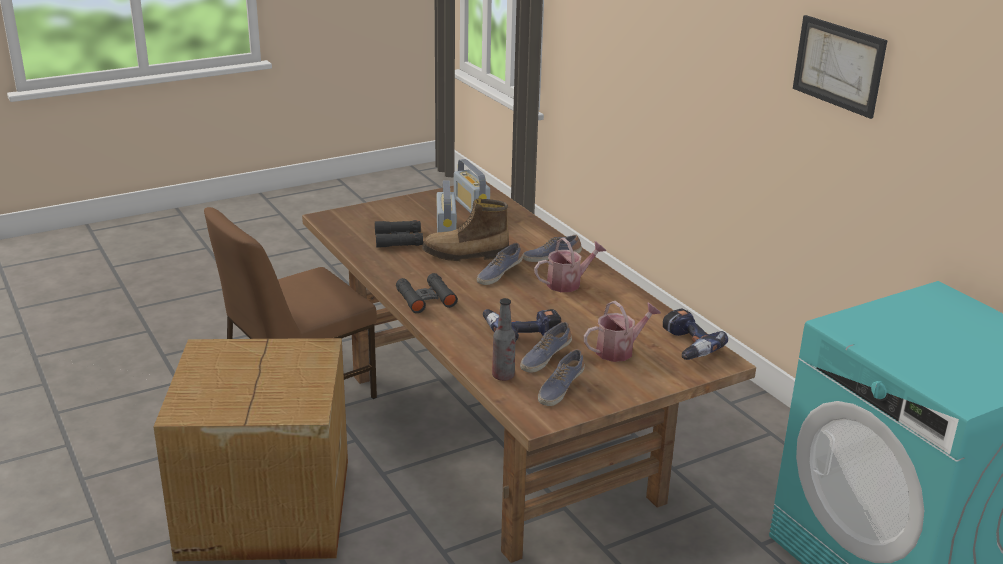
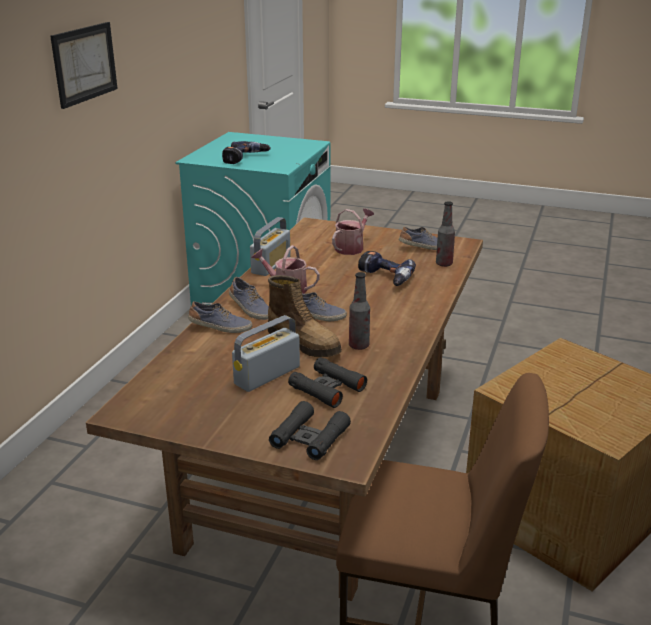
camera: 130 degrees left, 0 degrees up
black binoculars [396,273,458,313] -> black binoculars moved to [269,401,351,460]
radio [454,159,490,213] -> radio moved to [250,217,291,276]
shoe [520,321,572,373] -> shoe moved to [188,301,252,333]
watering can [584,301,661,362] -> watering can turned 105 degrees clockwise [332,209,374,255]
power drill [663,309,728,360] -> power drill moved to [222,141,271,164]
none -> bottle [349,272,370,350]

